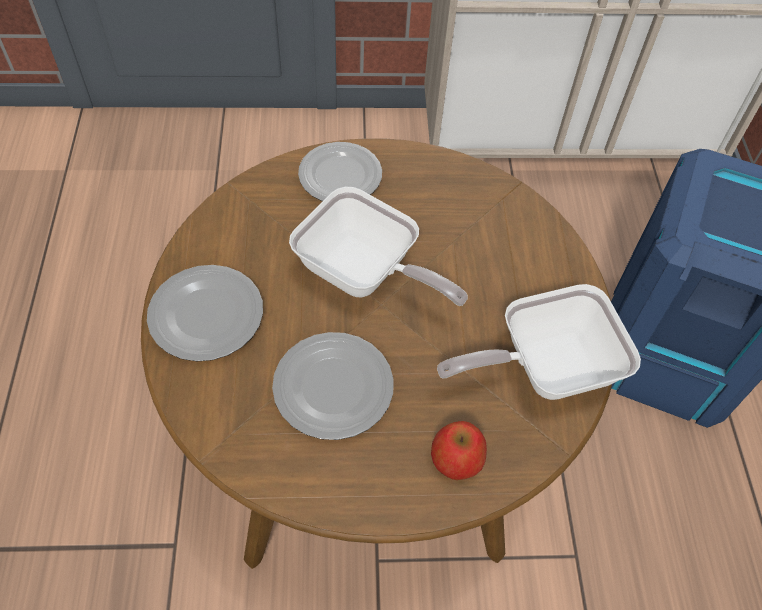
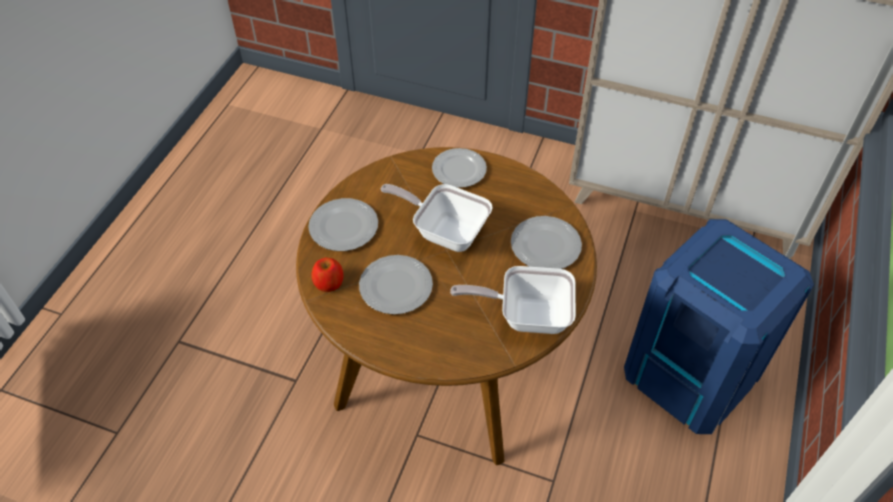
camera: 25 degrees right, 5 degrees down
frying pan [289,187,468,306] -> frying pan turned 150 degrees clockwise [381,184,493,252]
apple [431,421,487,480] -> apple moved to [311,257,343,292]
none -> plate [511,216,582,269]

